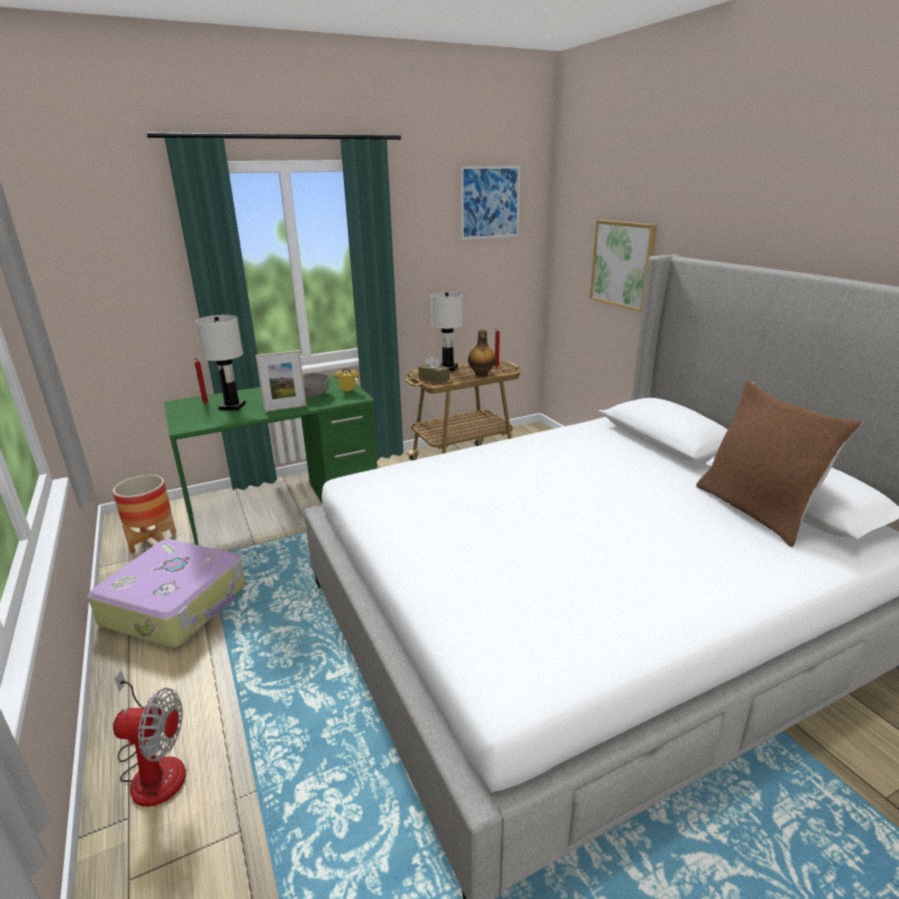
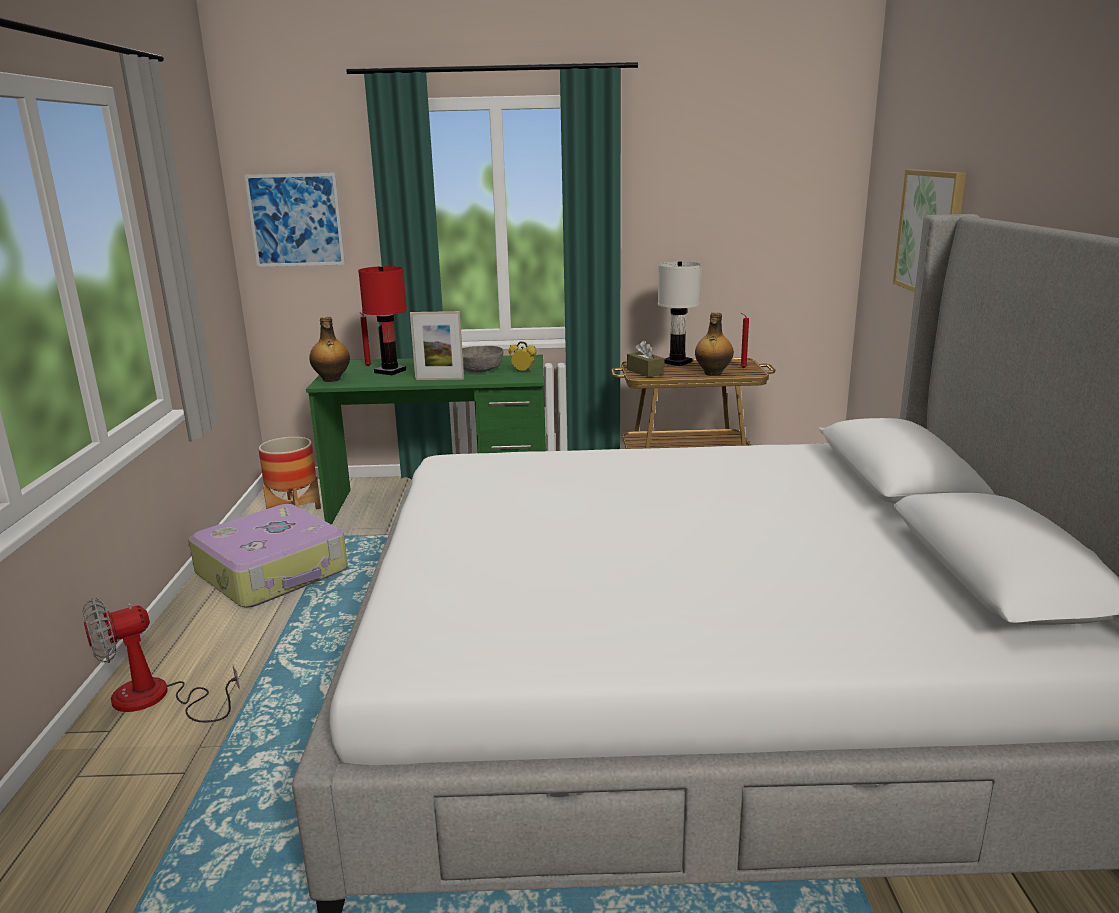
camera: 25 degrees right, 5 degrees down
fan [113,670,186,807] -> fan turned 120 degrees clockwise [83,598,240,722]
white table lamp [196,315,246,410] -> red table lamp [358,266,407,375]
picture [460,166,520,240] -> picture moved to [244,173,345,267]
brown pillow [696,380,863,547] -> none
none -> bottle [309,317,350,382]

